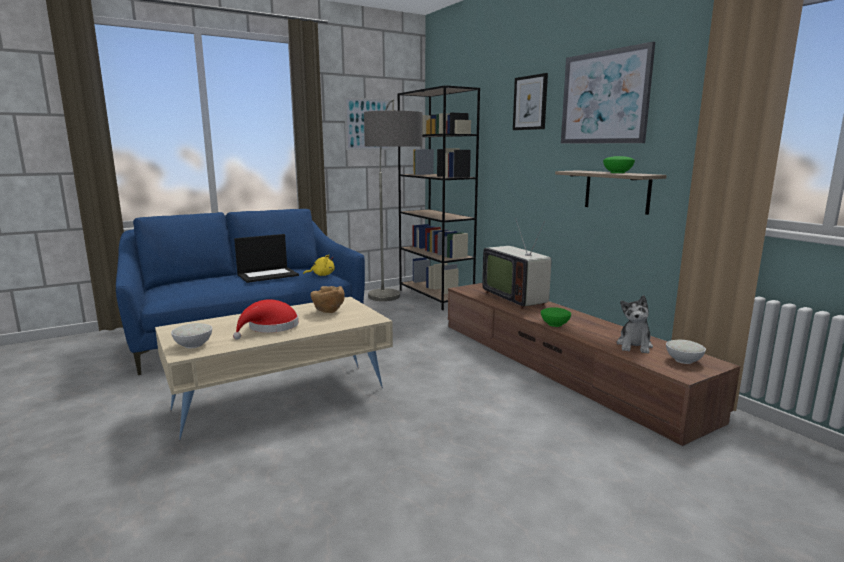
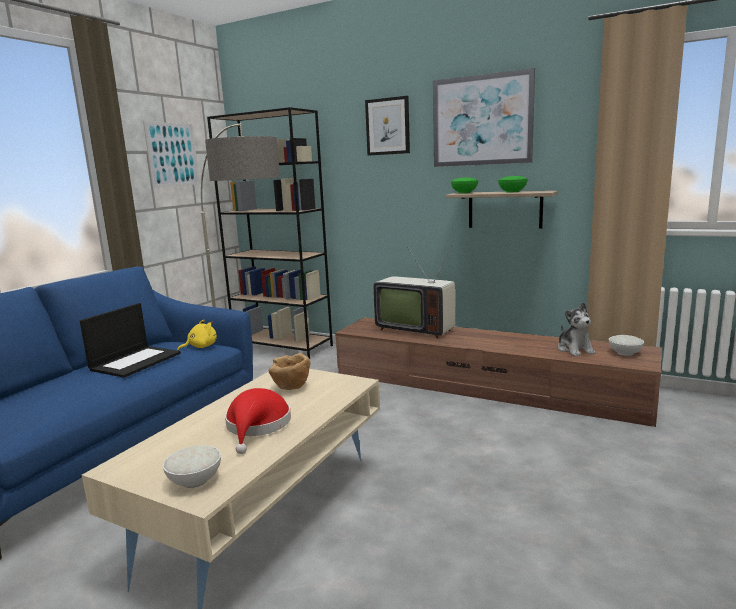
camera: 30 degrees left, 0 degrees up
green bowl [541,307,571,327] -> green bowl moved to [451,178,479,193]

